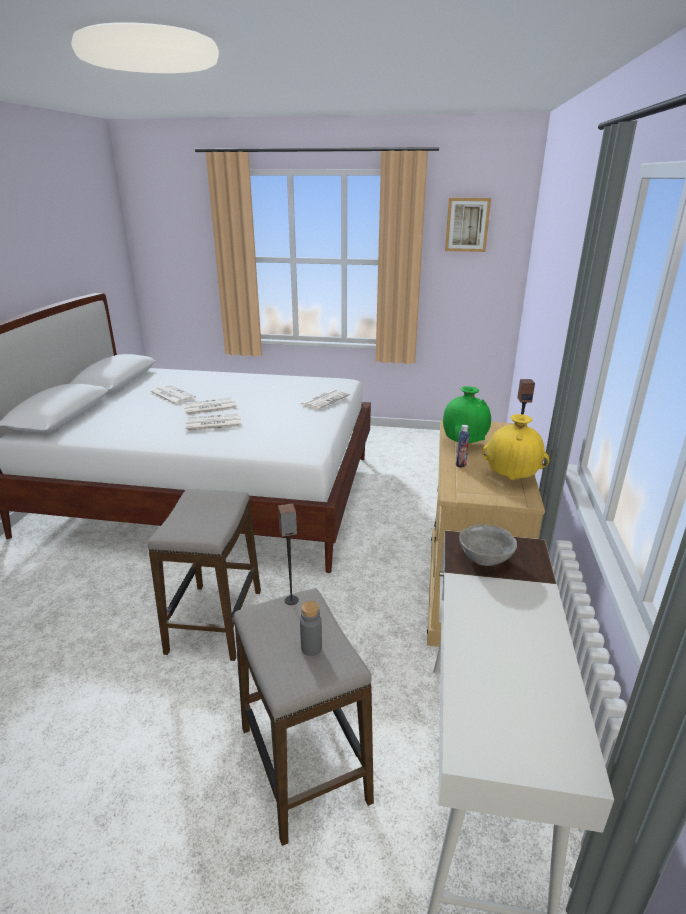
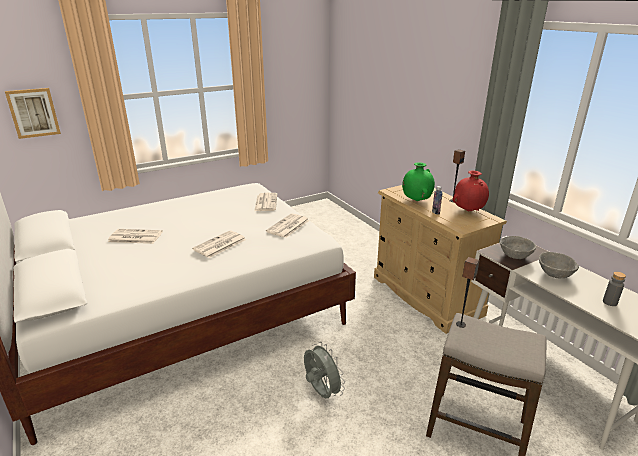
camera: 40 degrees left, 0 degrees up
stool [148,489,261,661] -> grey fan [304,342,345,398]
newspaper [182,397,238,415] -> newspaper moved to [266,214,310,238]
grey bottle [300,601,322,656] -> grey bottle moved to [603,272,626,306]
picture [445,198,491,252] -> picture moved to [5,88,61,139]
yellow vase [482,414,549,480] -> red vase [453,171,489,212]
none -> grey bowl [539,252,579,278]

